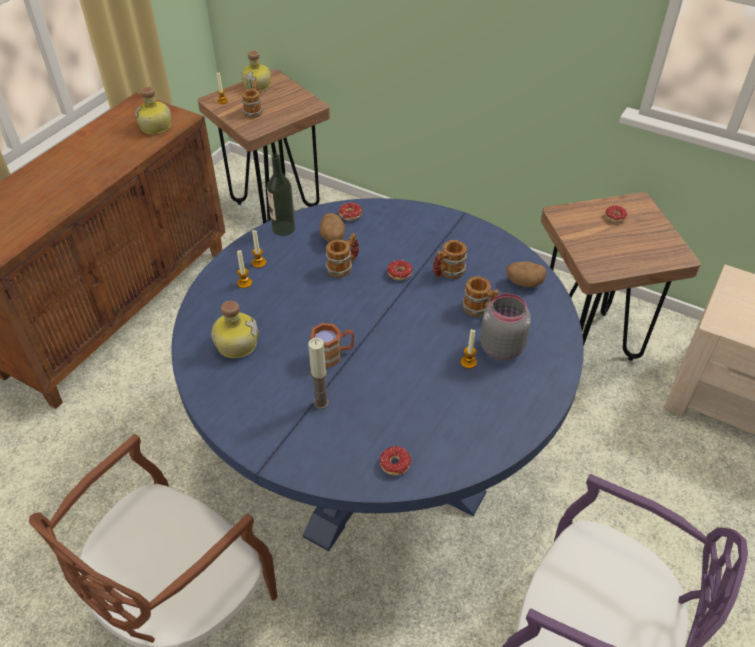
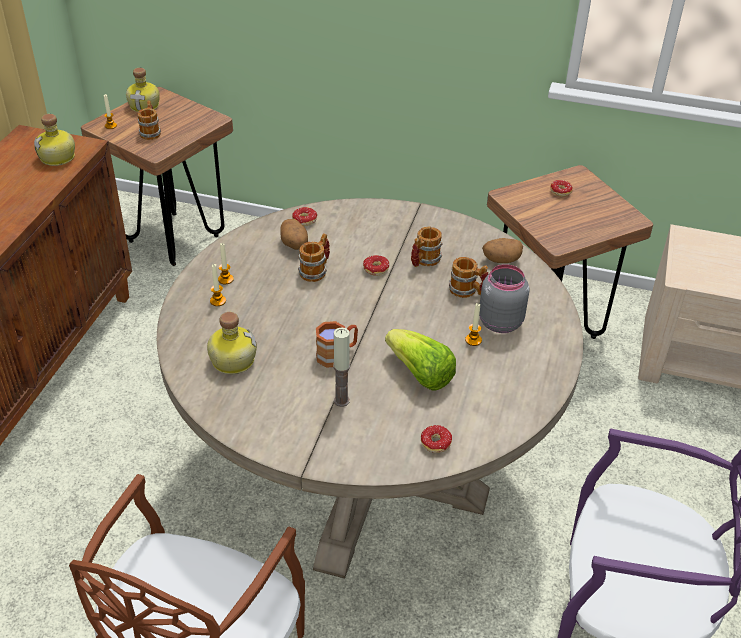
camera: 15 degrees left, 5 degrees down
blue dining table [171,198,584,551] -> beige dining table [157,198,583,579]
bottle [267,154,296,236] -> none
none -> lettuce [385,329,456,391]

